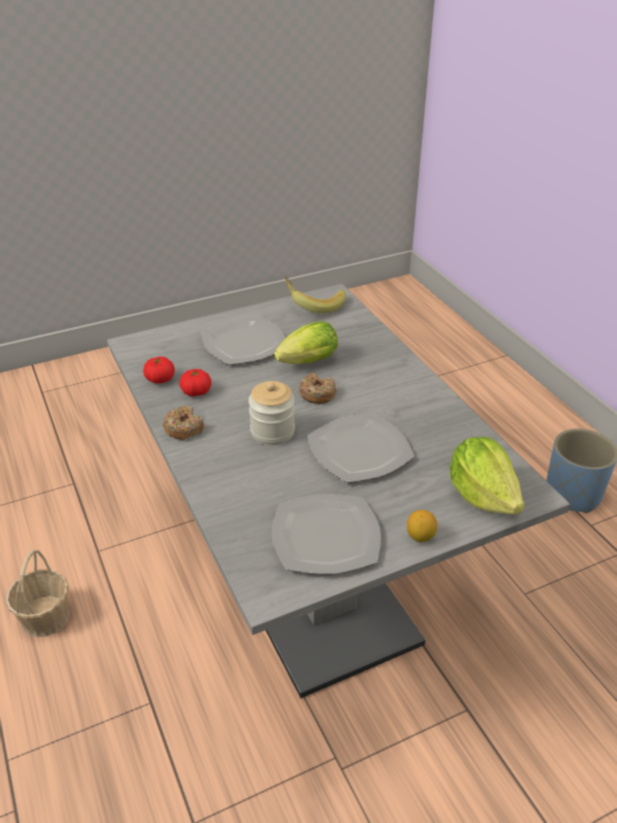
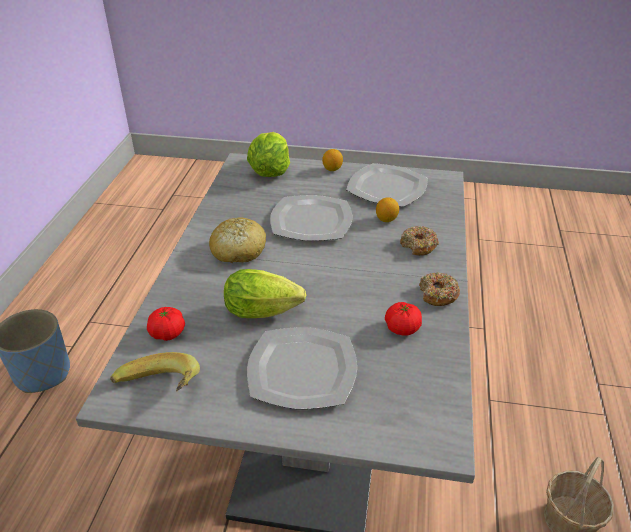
camera: 145 degrees left, 0 degrees up
tomato [143,357,175,384] -> tomato moved to [147,307,185,341]
jar [249,381,295,445] -> none
donut [299,373,337,404] -> donut moved to [400,226,439,256]
none -> bread [209,217,266,263]
none -> lemon [376,197,399,222]

